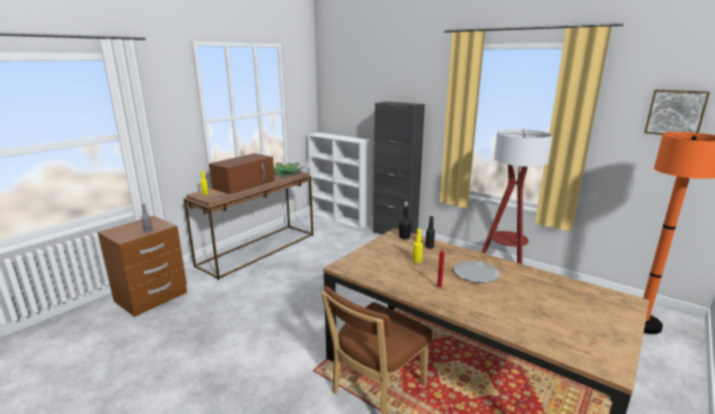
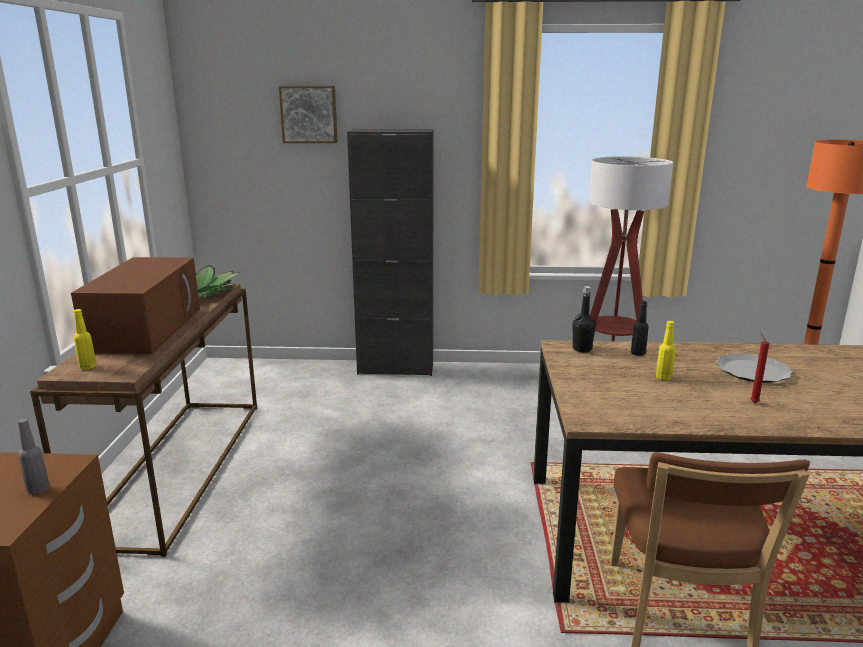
camera: 35 degrees left, 0 degrees up
white bookcase [307,133,372,229] -> none
picture [644,90,710,135] -> picture moved to [279,86,338,143]

